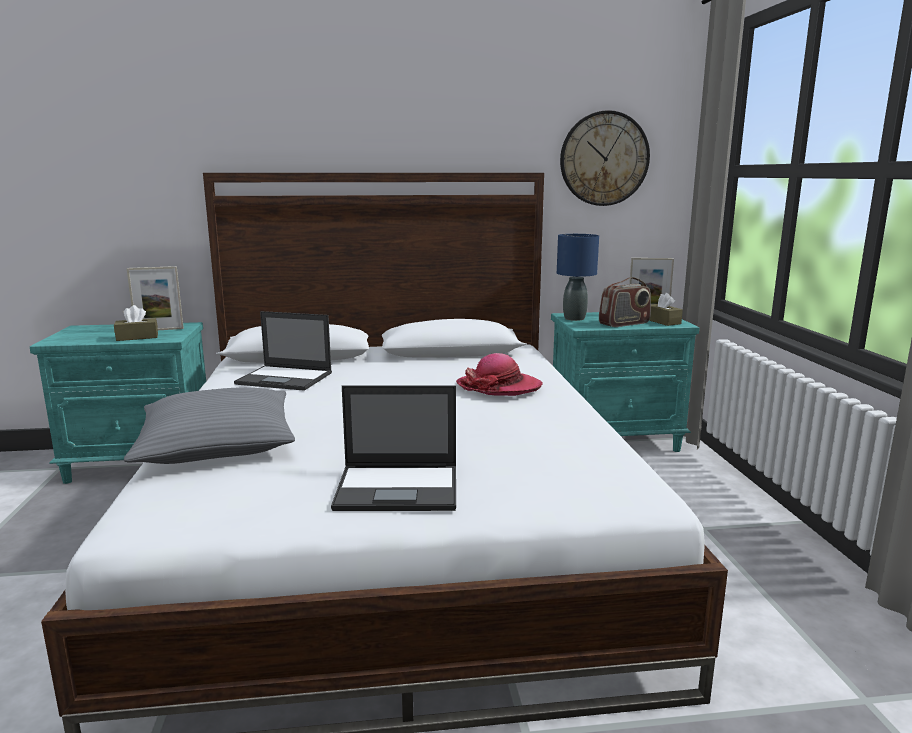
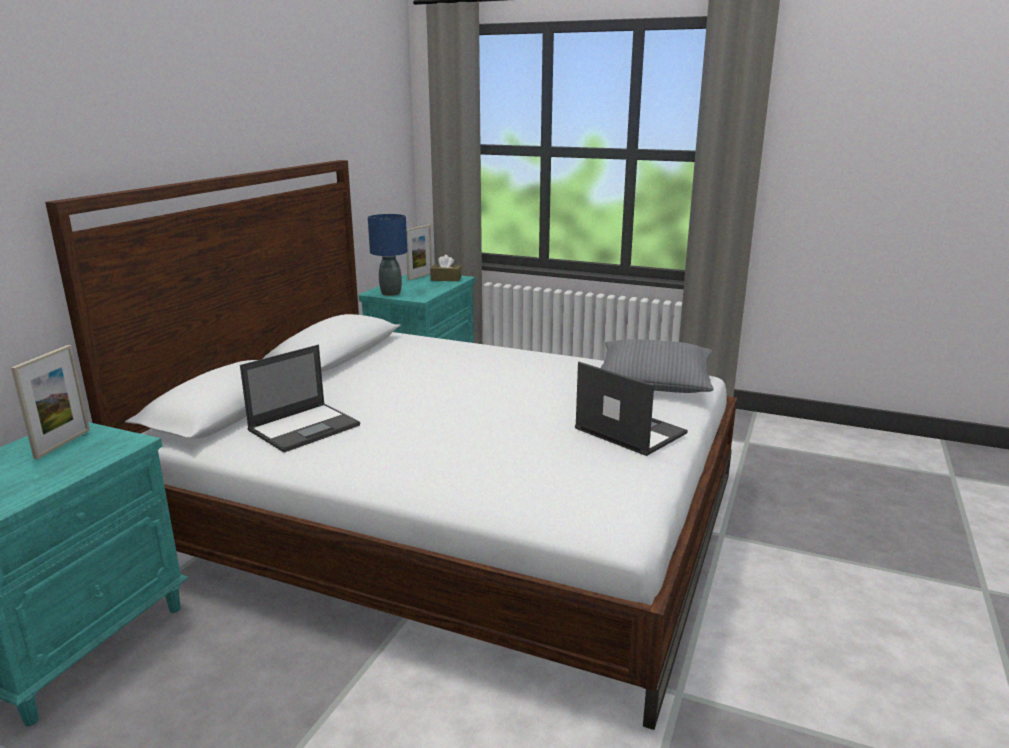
camera: 60 degrees left, 5 degrees up
brown tissue box [114,305,158,341] -> none
grey pillow [124,387,295,464] -> grey pillow moved to [601,339,714,393]
laptop [331,385,456,511] -> laptop turned 75 degrees counterclockwise [575,362,688,456]
hat [456,353,543,396] -> none
wall clock [560,110,650,206] -> none
radio [599,277,651,327] -> none

